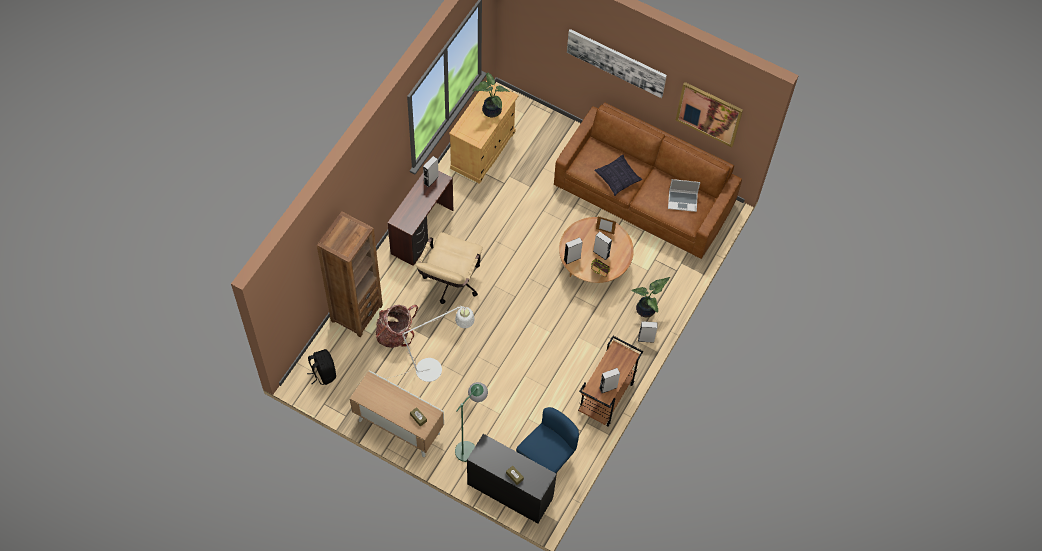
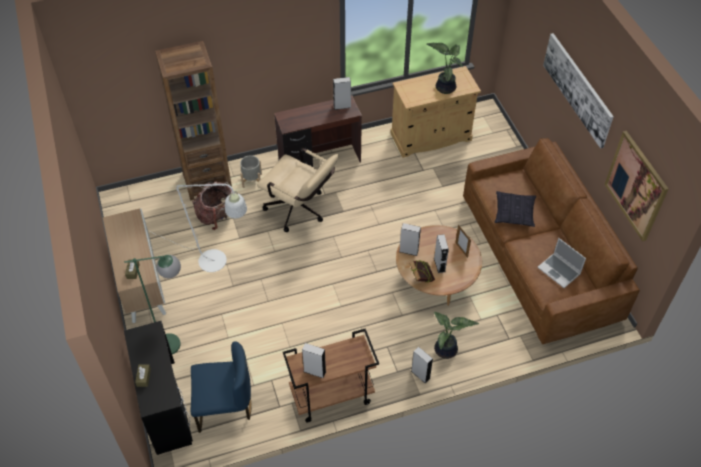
camera: 45 degrees right, 10 degrees down
black backpack [307,349,336,385] -> none
beige office chair [416,232,483,304] -> beige office chair turned 120 degrees counterclockwise [257,148,338,232]
none -> grey planter [240,155,262,188]

